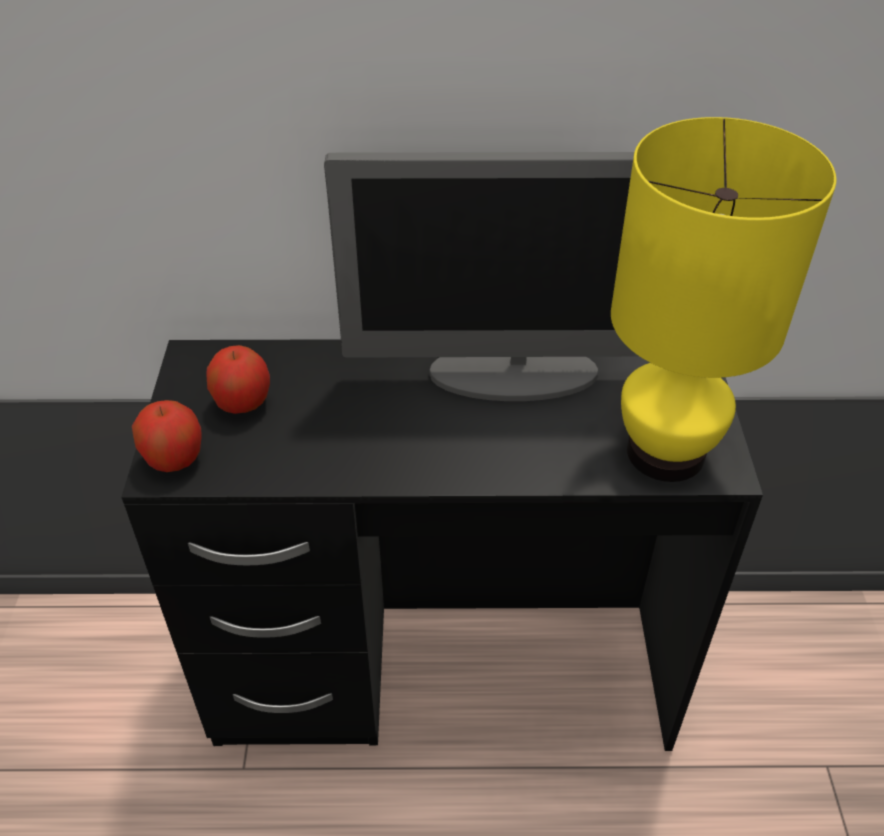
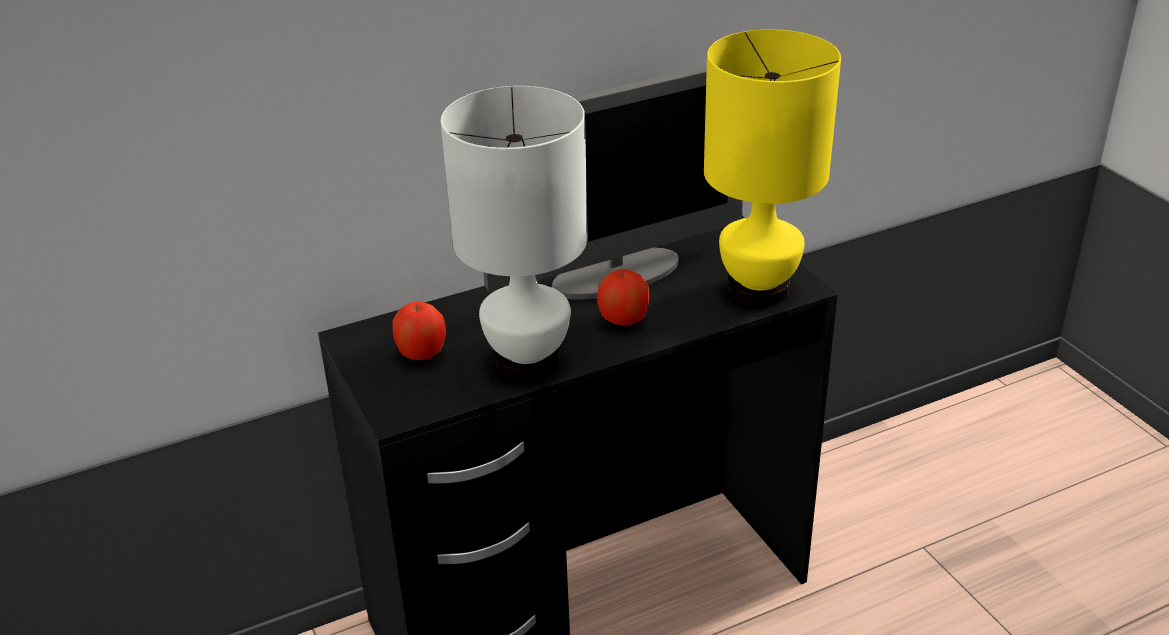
camera: 25 degrees left, 10 degrees down
apple [132,400,202,472] -> apple moved to [597,269,649,326]
none -> white table lamp [440,86,588,382]

